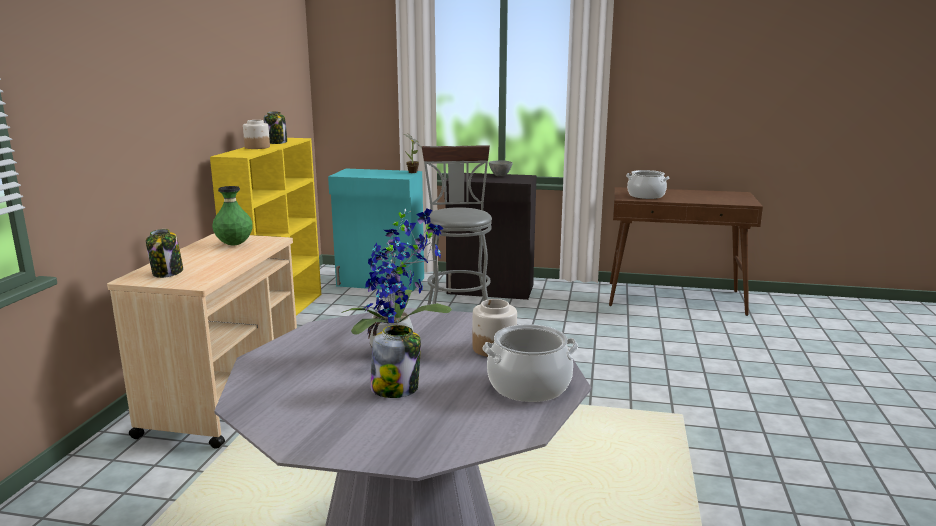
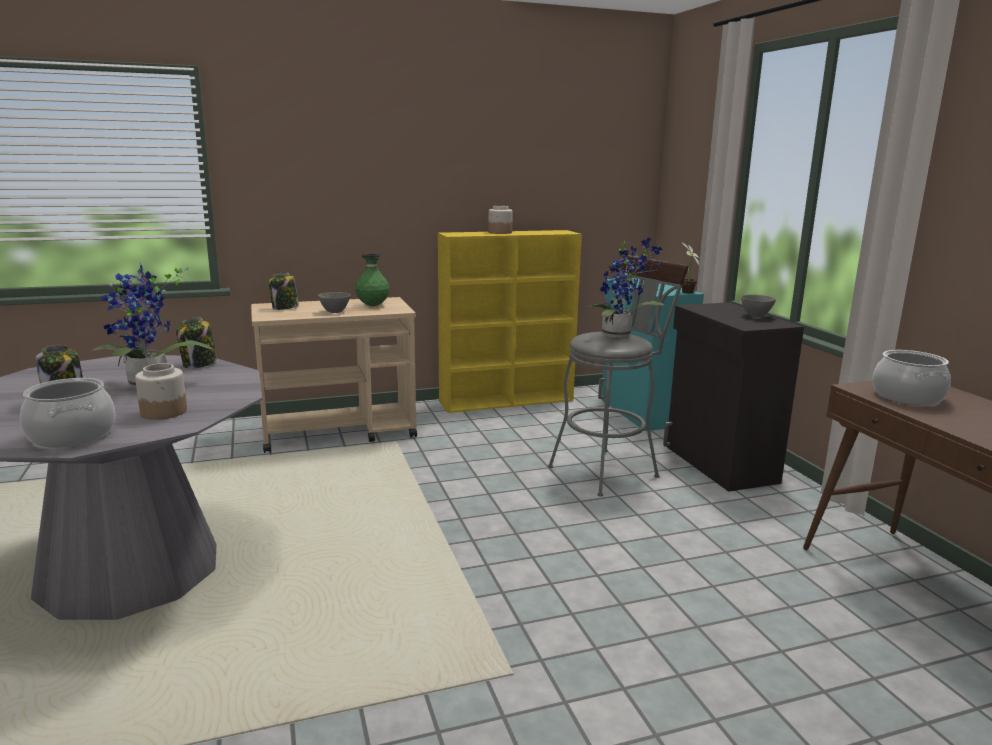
camera: 60 degrees right, 0 degrees up
jar [264,111,287,144] -> jar moved to [176,317,217,369]
none -> grey bowl [318,292,350,313]
none -> potted plant [589,238,664,338]

